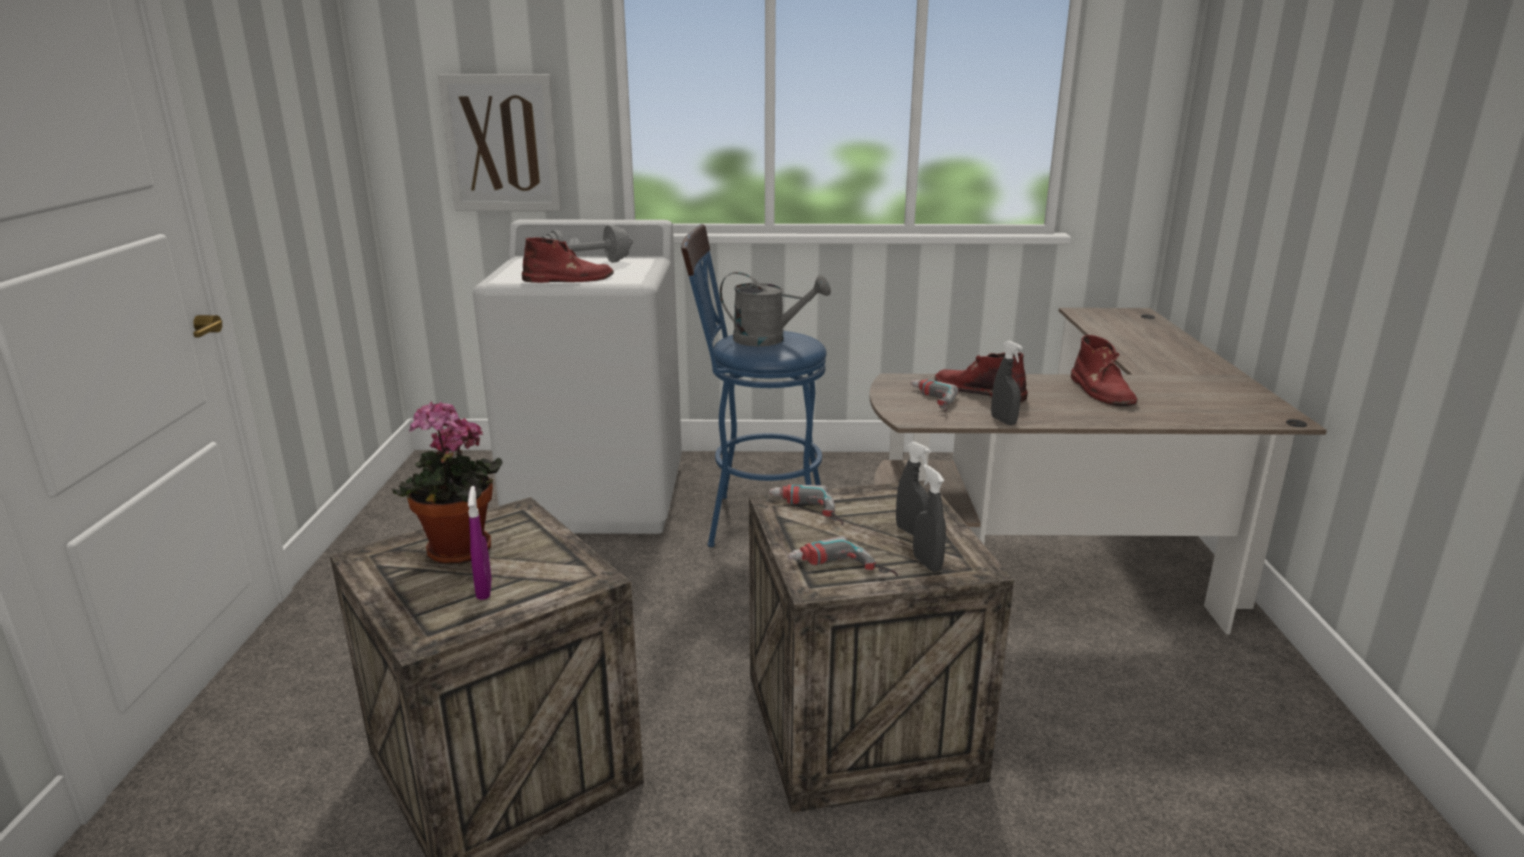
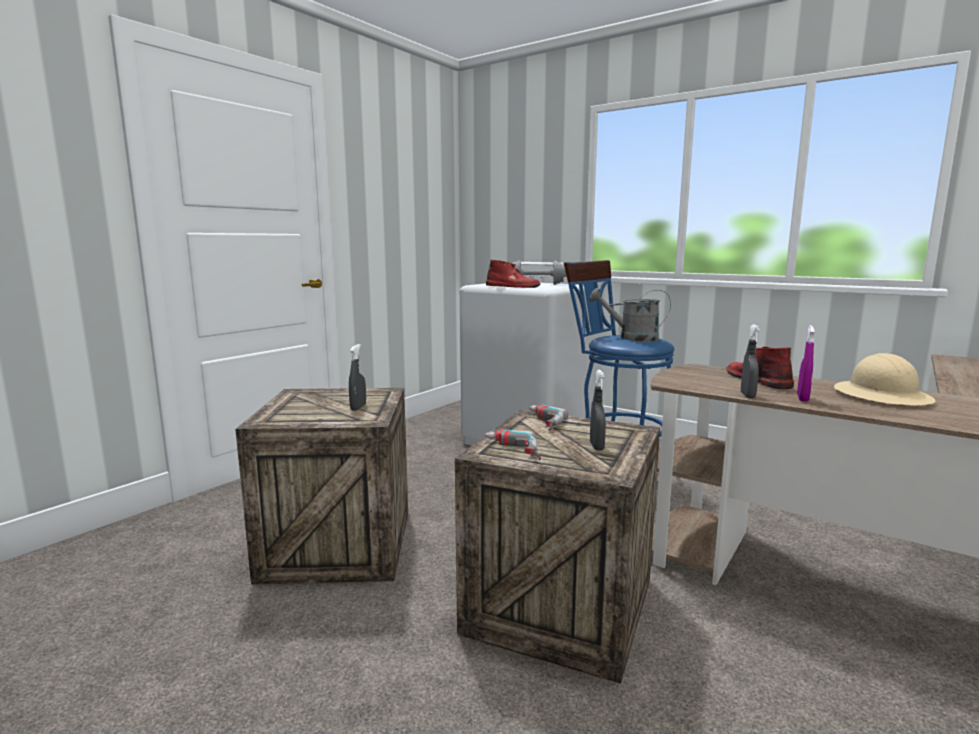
camera: 35 degrees right, 10 degrees down
potted plant [392,401,503,564] -> none
picture [438,74,561,211] -> none
purple spray bottle [468,486,492,600] -> purple spray bottle moved to [797,325,815,401]
grey watering can [720,272,831,346] -> grey watering can turned 150 degrees clockwise [589,288,671,341]
power drill [910,379,958,412] -> none
grey spray bottle [913,464,946,572] -> grey spray bottle moved to [349,344,366,411]
red boot [1071,335,1138,406] -> beige hard hat [834,353,935,405]

